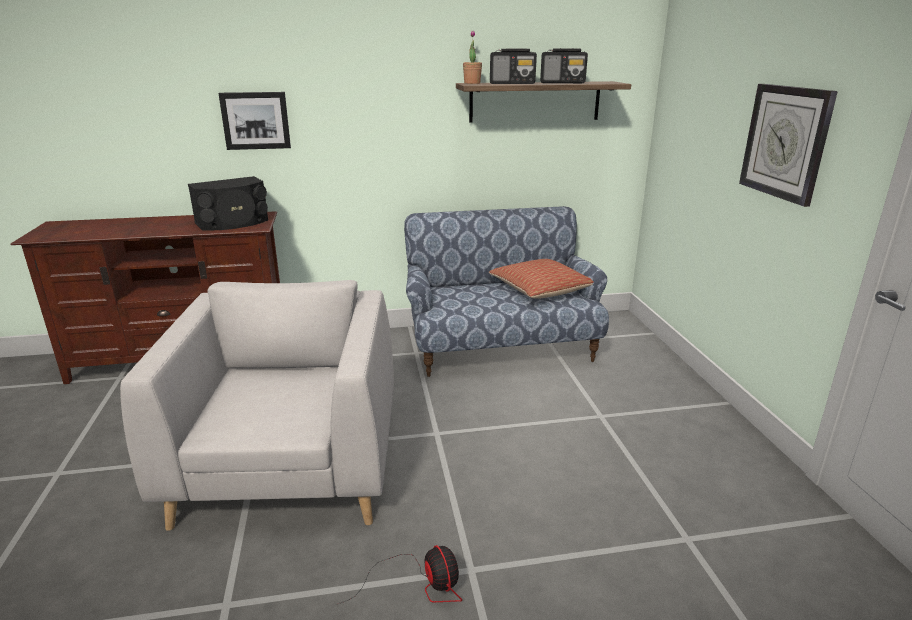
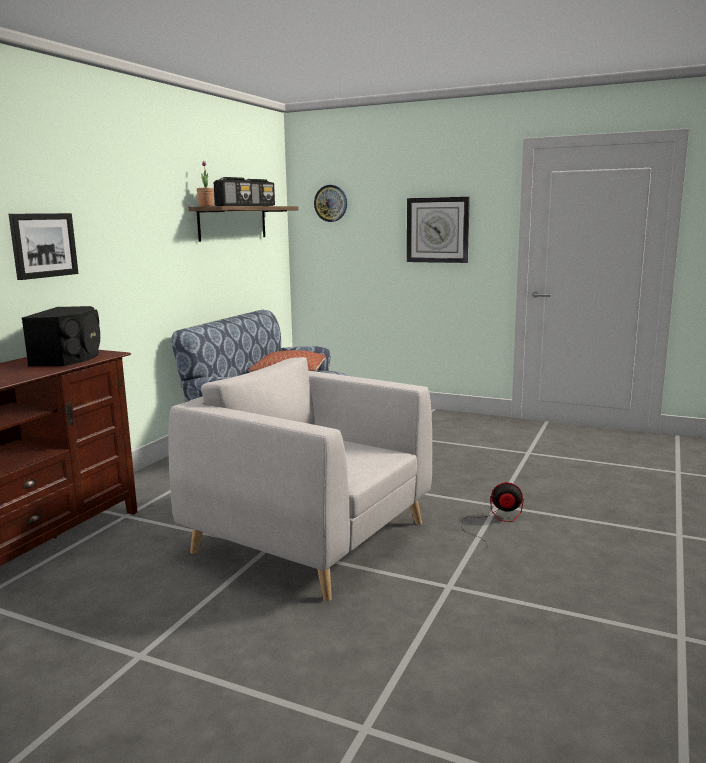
camera: 55 degrees left, 10 degrees down
none -> wall clock [314,185,347,222]

